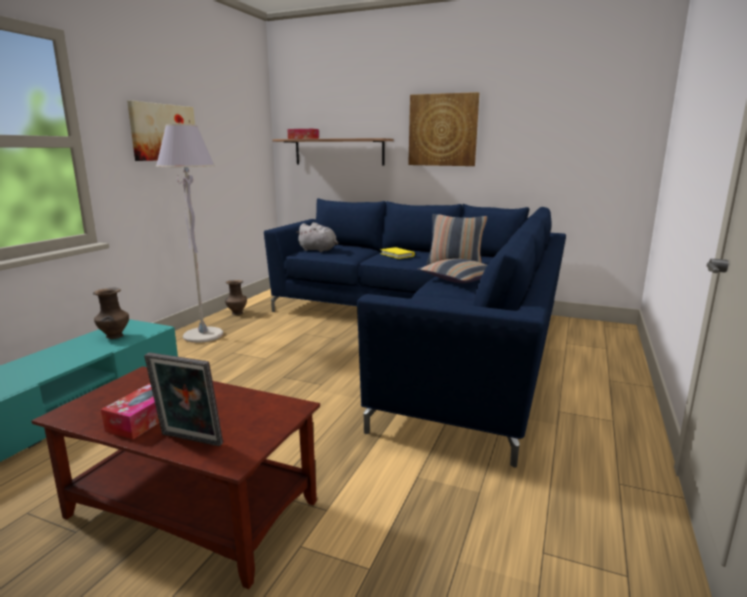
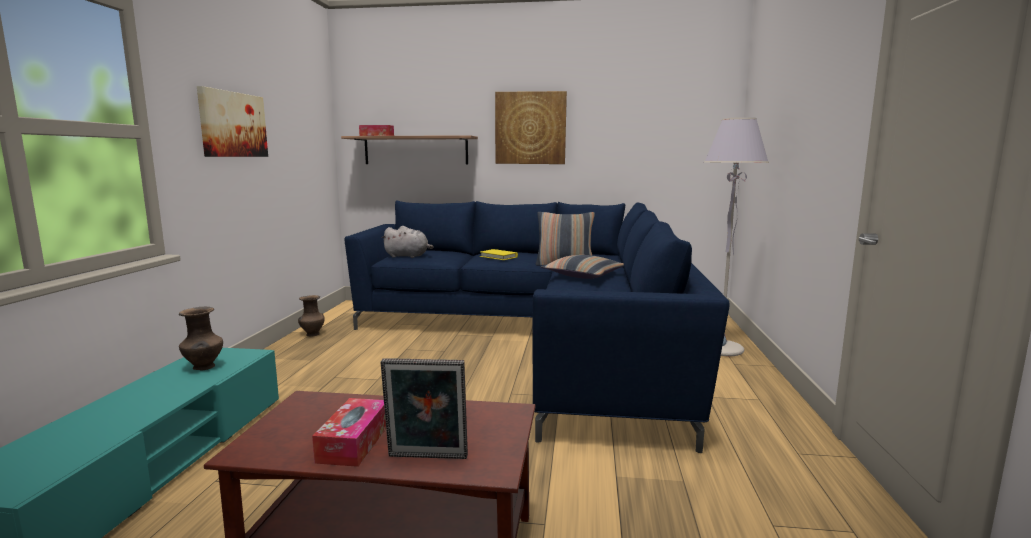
camera: 15 degrees left, 5 degrees down
grey floor lamp [156,124,223,343] -> grey floor lamp moved to [704,117,769,356]

